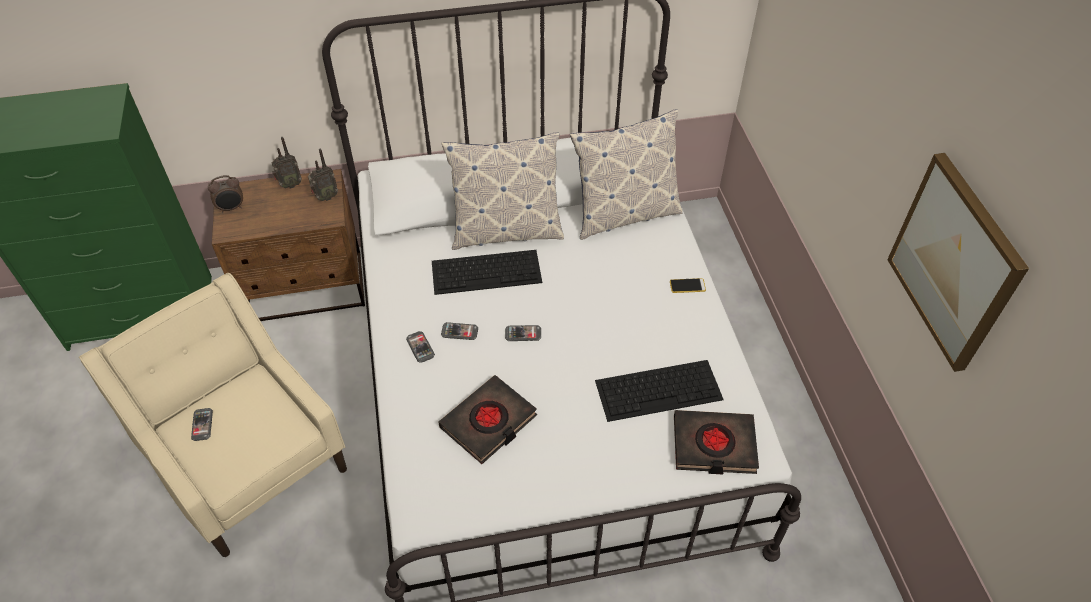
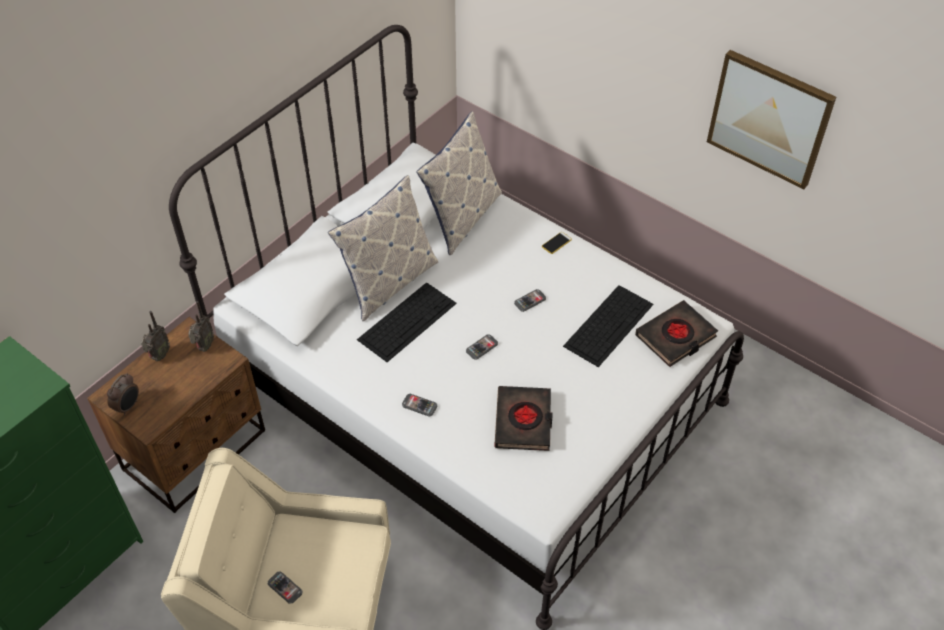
camera: 40 degrees left, 0 degrees up
phone [441,322,478,340] -> phone moved to [514,289,546,312]

